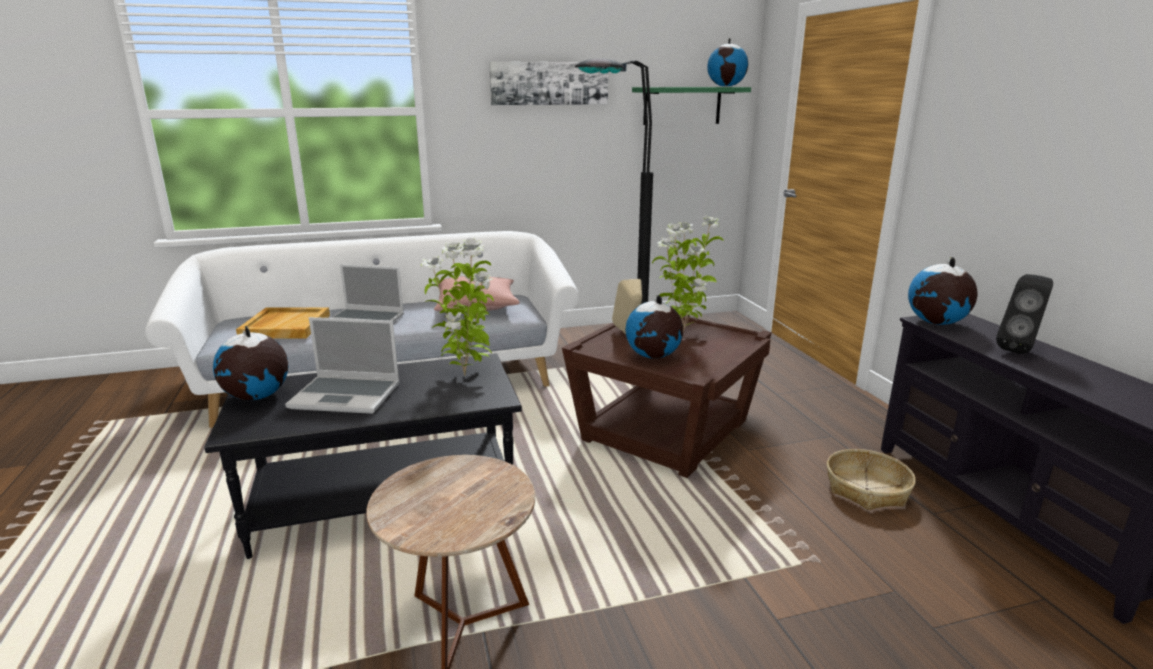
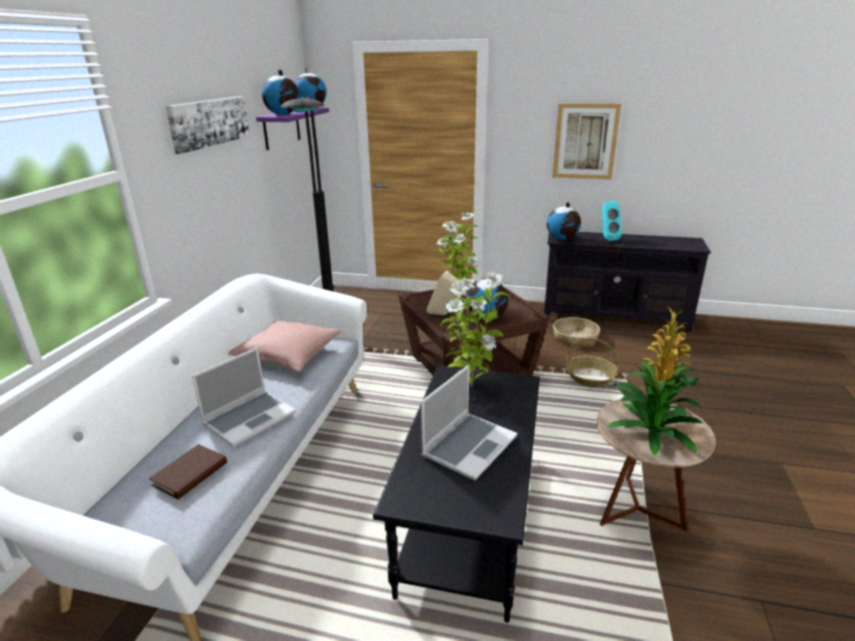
camera: 60 degrees left, 5 degrees up
globe [213,326,289,400] -> globe moved to [262,70,300,115]
beige tray [236,307,330,338] -> brown book [149,444,227,499]
green shelf [632,87,751,125] -> purple shelf [256,108,329,150]
black speaker [996,274,1053,354] -> turquoise speaker [602,201,622,241]
none -> picture [553,103,621,179]
none -> basket [566,338,619,387]
none -> potted plant [607,307,703,455]

